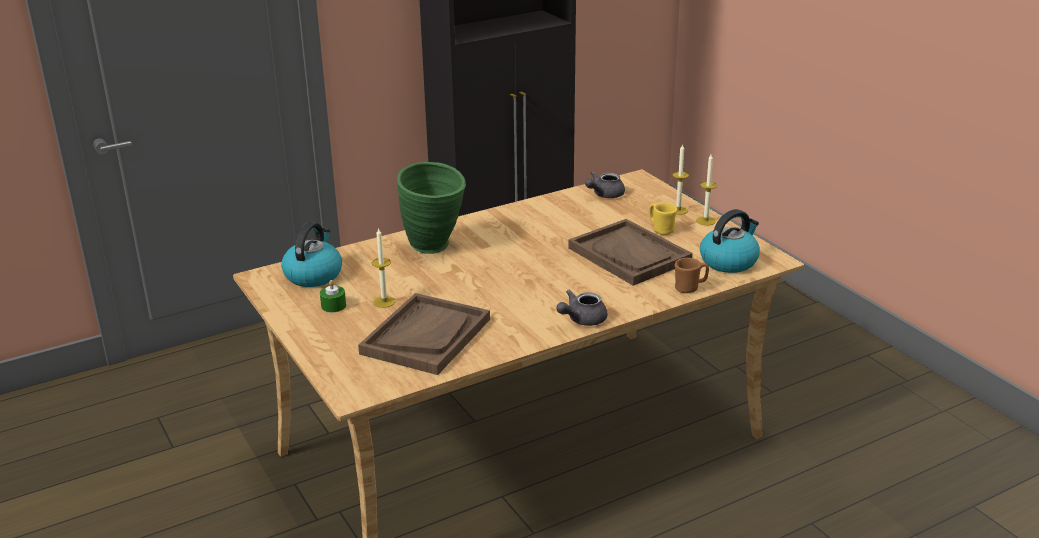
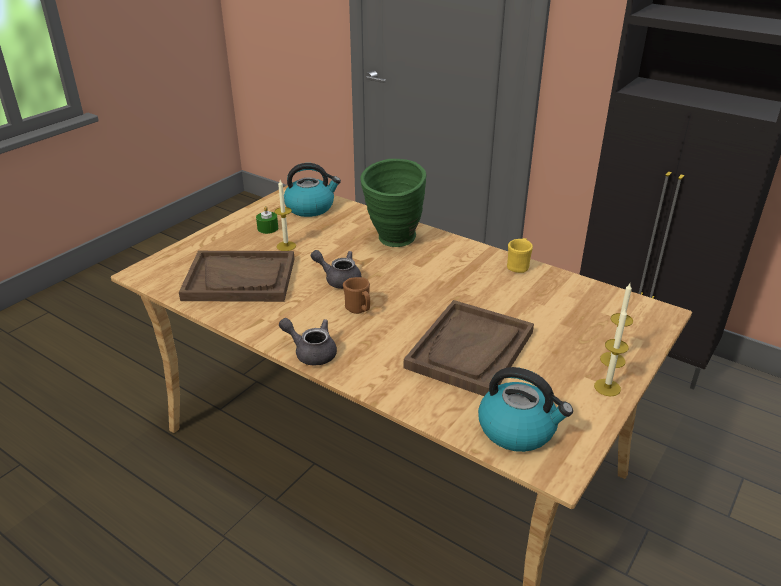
camera: 65 degrees right, 5 degrees up
grey teapot [585,171,625,198] -> grey teapot moved to [310,250,361,289]
yellow mug [649,203,677,235] -> yellow mug moved to [507,238,533,273]
brown mug [674,258,709,293] -> brown mug moved to [343,277,370,314]

